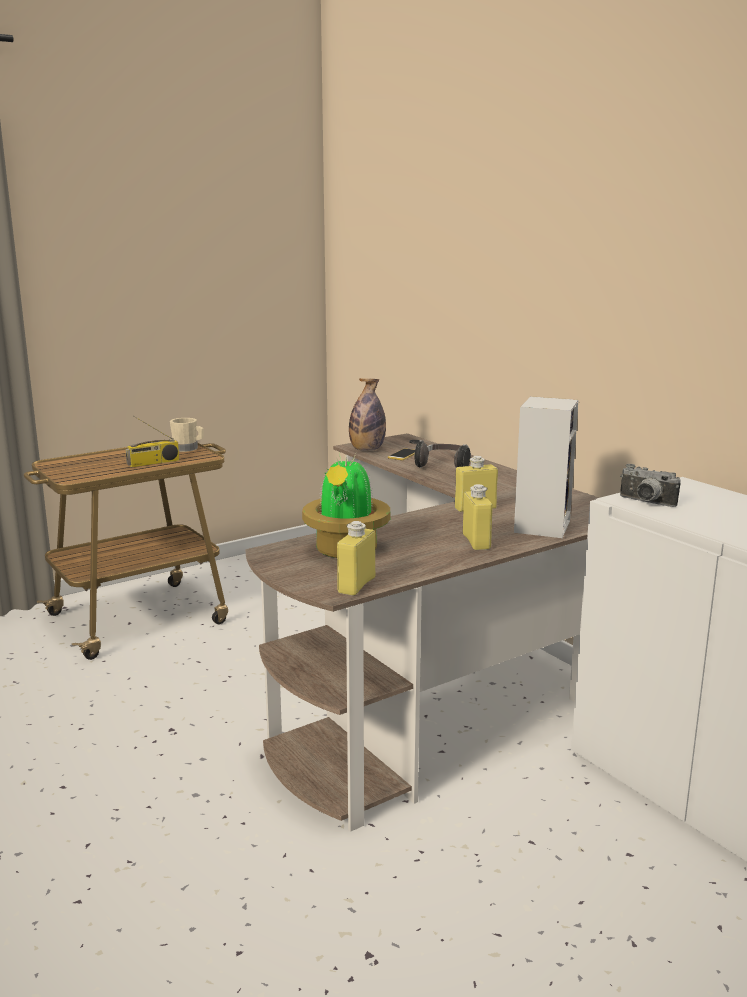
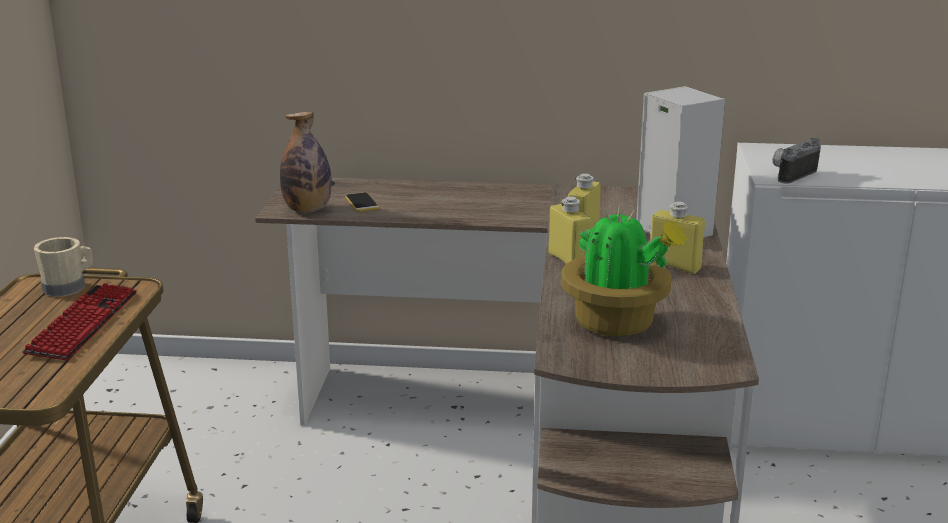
camera: 50 degrees left, 5 degrees up
radio [125,416,179,467] -> keyboard [22,283,137,361]
yellow bottle [337,521,375,596] -> yellow bottle moved to [549,197,591,264]
headphones [415,440,471,468] -> none
camera [620,464,681,507] -> camera turned 150 degrees clockwise [773,138,821,184]

